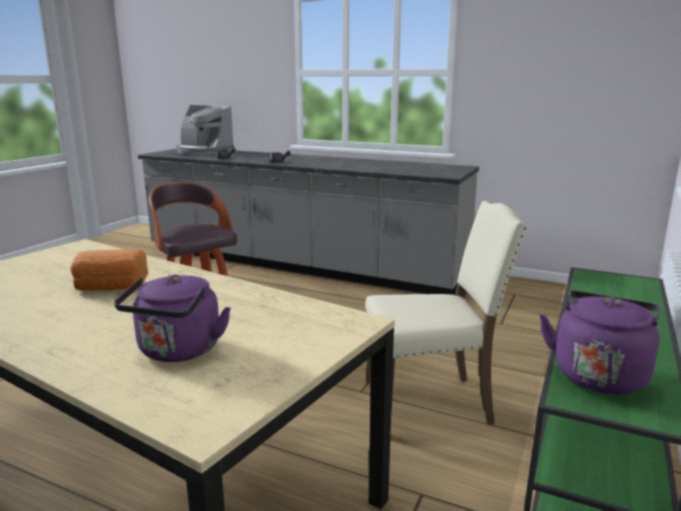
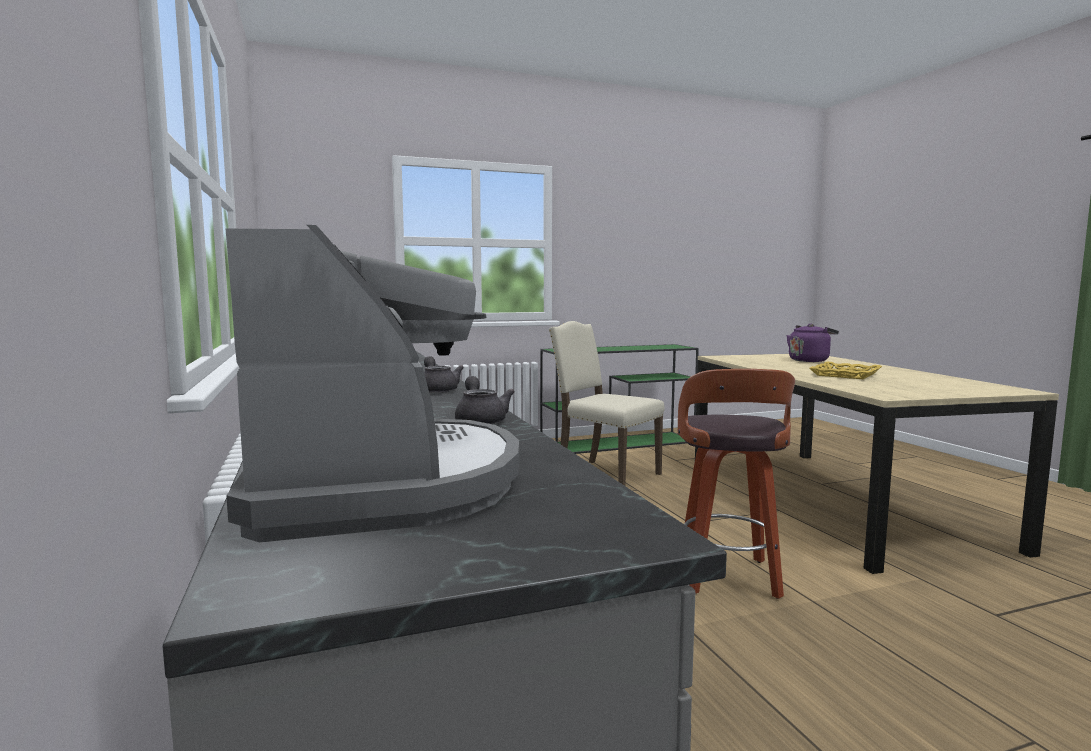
camera: 135 degrees left, 10 degrees down
bread [70,249,148,291] -> yellow tray [810,362,882,379]
purple kettle [539,290,660,395] -> none

